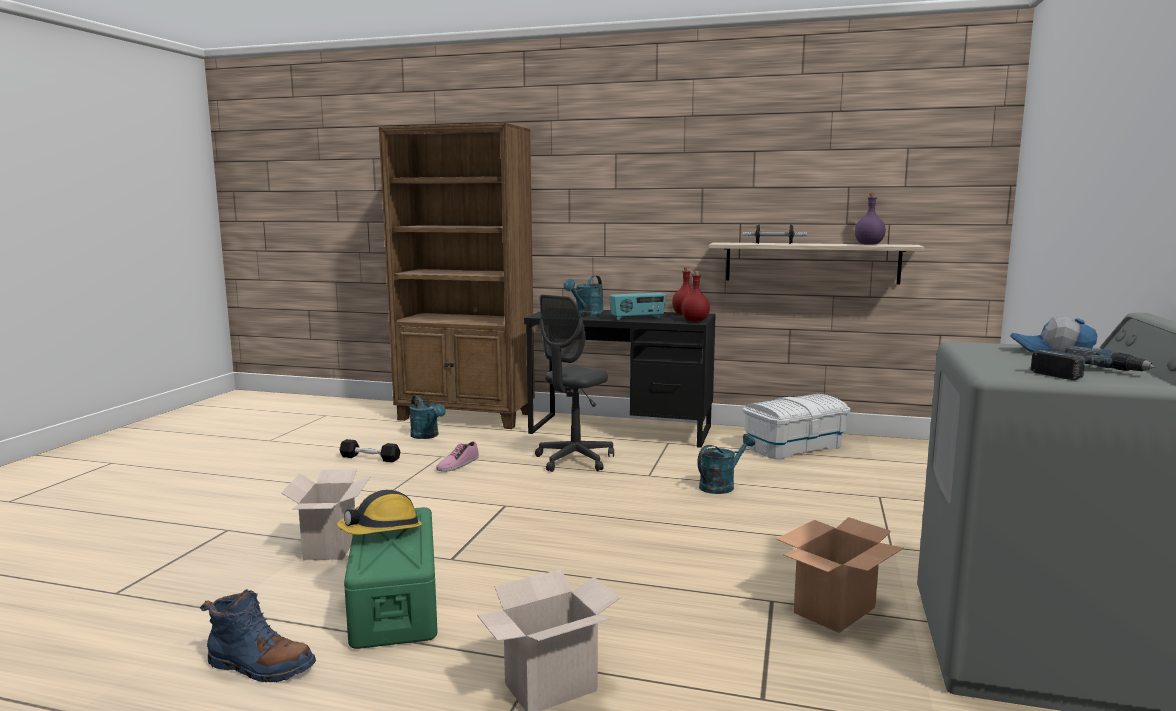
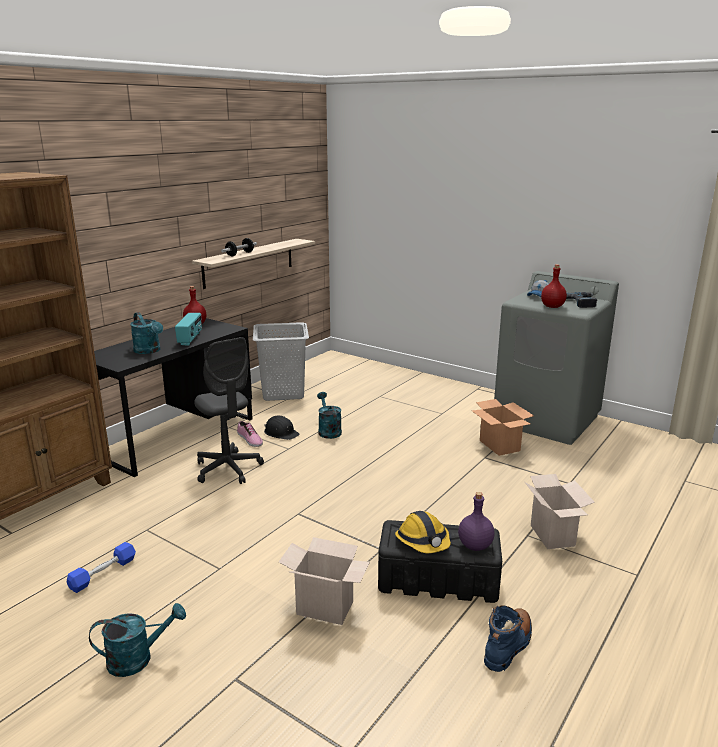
camera: 70 degrees left, 10 degrees up
black dumbbell [340,439,401,462] -> blue dumbbell [67,542,136,593]
green storage box [344,507,438,649] -> black storage box [378,520,502,603]
turquoise watering can [409,395,446,439] -> turquoise watering can moved to [89,603,186,677]
shoe [436,441,479,472] -> shoe moved to [237,421,263,447]
red bottle [681,271,710,321] -> red bottle moved to [541,264,567,308]
white storage box [743,394,851,459] -> grey laundry basket [253,322,309,401]
purple bottle [855,193,886,245] -> purple bottle moved to [458,492,495,551]
none -> black hard hat [264,415,300,440]

